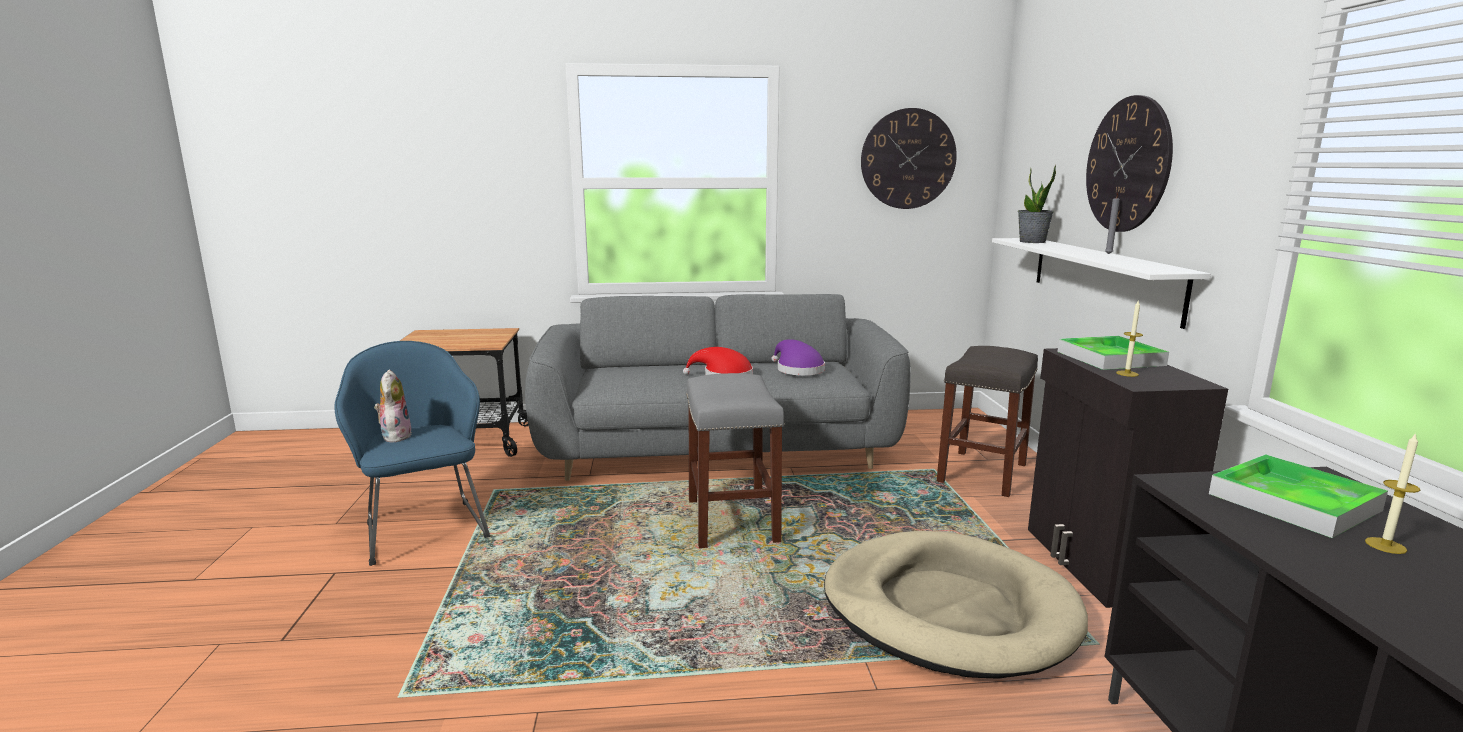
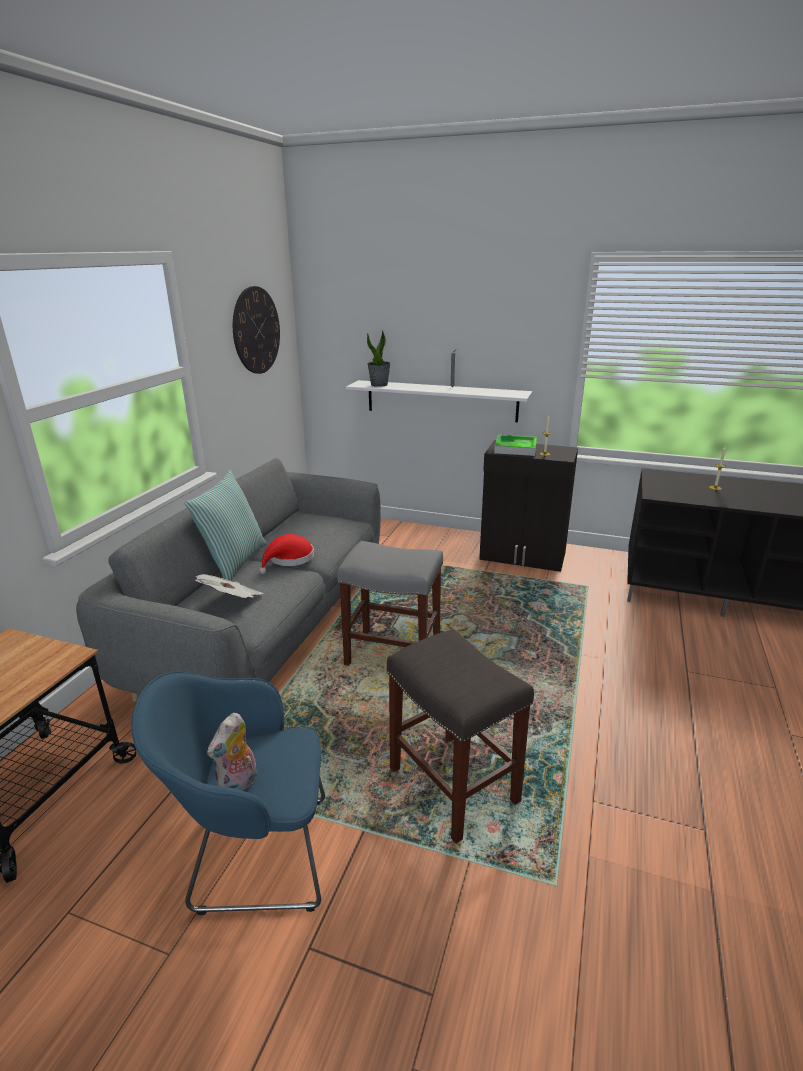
camera: 65 degrees left, 10 degrees up
plush toy [374,370,412,443] -> plush toy turned 75 degrees counterclockwise [207,713,257,791]
purple hat [771,339,825,375] -> none
beige dog bed [824,531,1088,679] -> none
grey stool [937,346,1038,497] -> grey stool moved to [387,629,534,843]
wall clock [1086,95,1173,232] -> none
tray [1209,454,1388,538] -> none
none -> pillow [184,470,267,581]
none -> newspaper [195,574,263,598]

